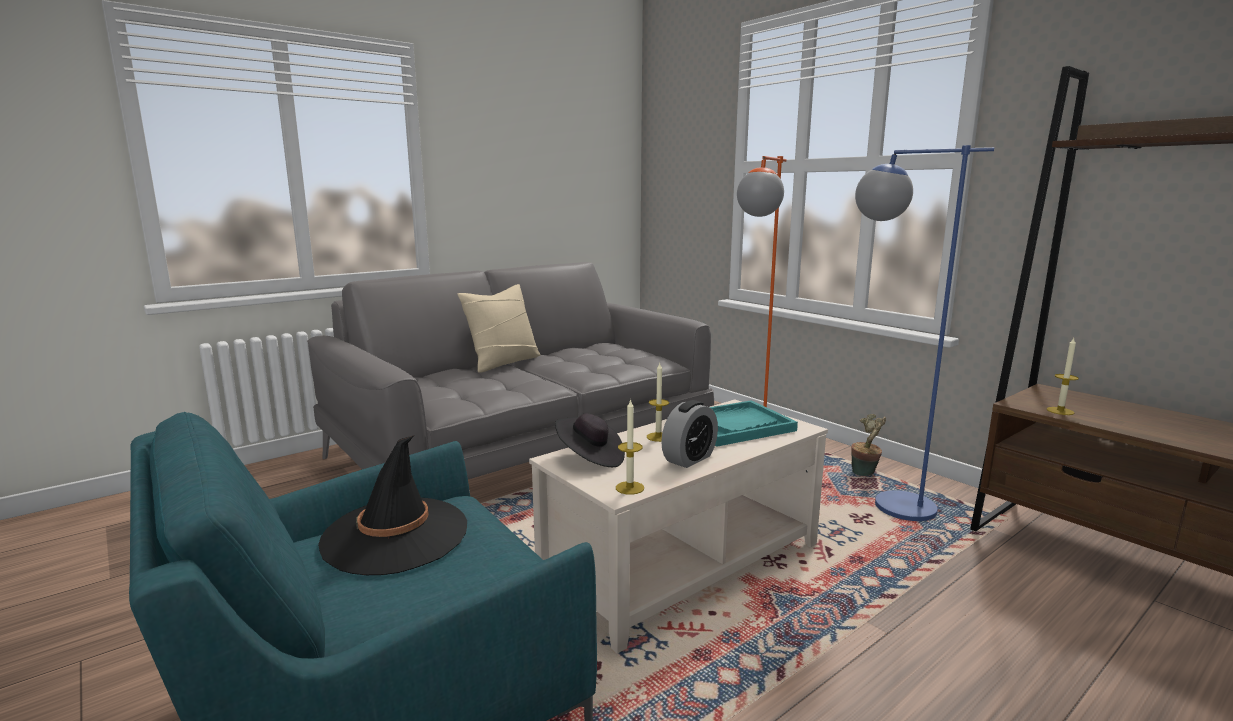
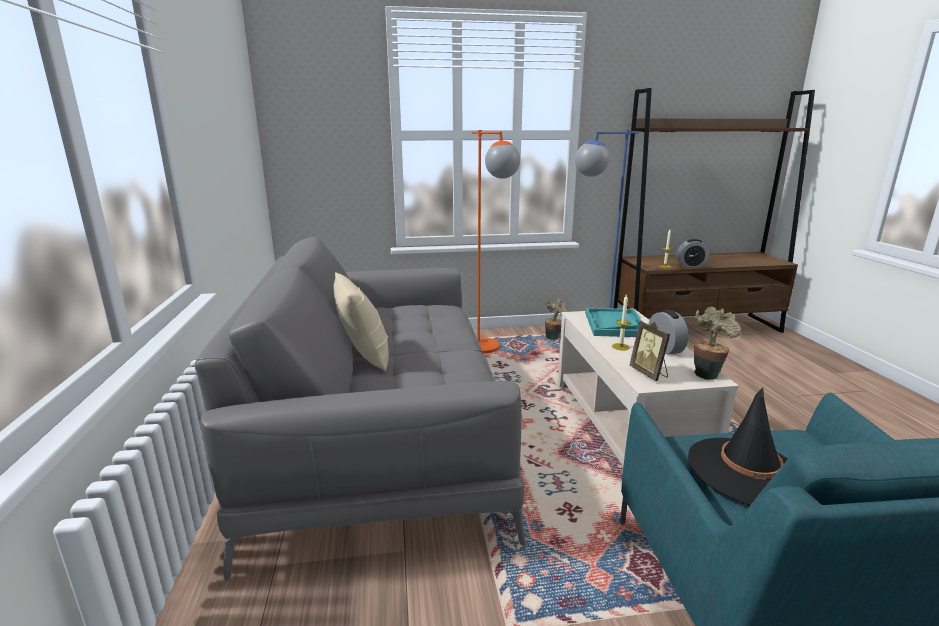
camera: 60 degrees left, 5 degrees up
black hat [555,413,625,467] -> picture frame [630,321,670,381]
candle [616,399,644,495] -> potted plant [694,307,741,380]
none -> alarm clock [676,239,709,267]

